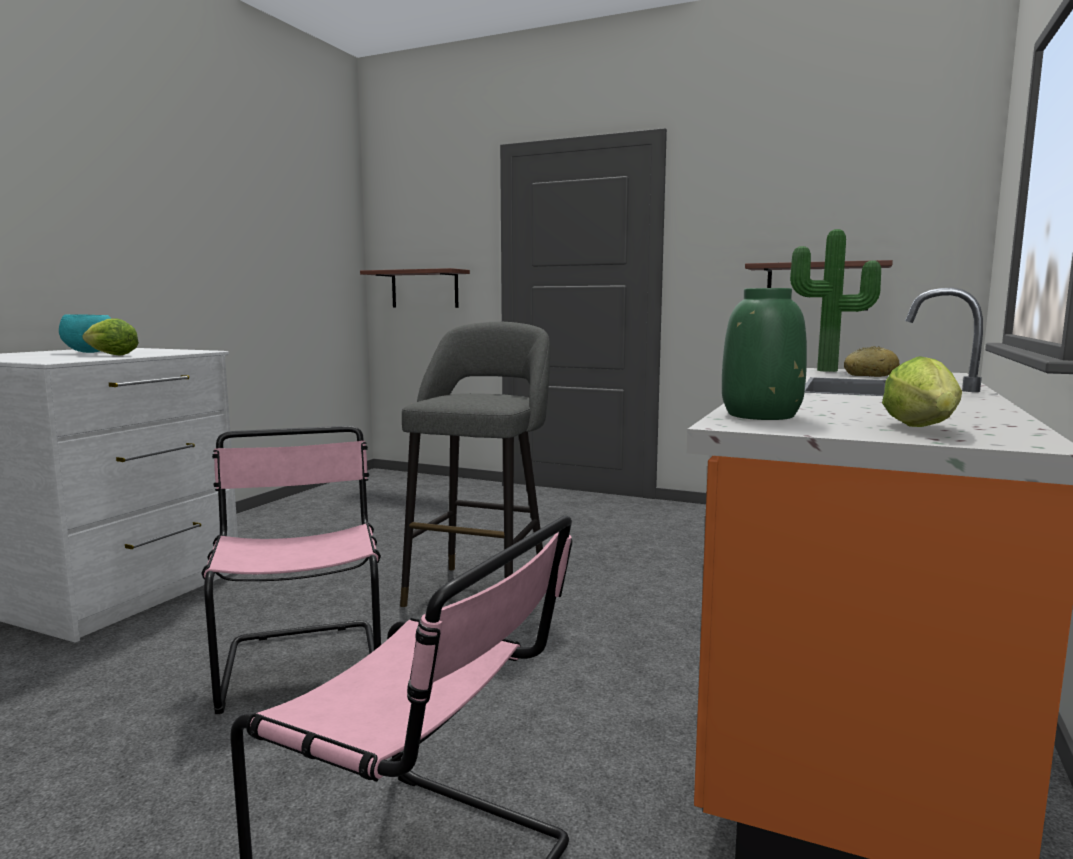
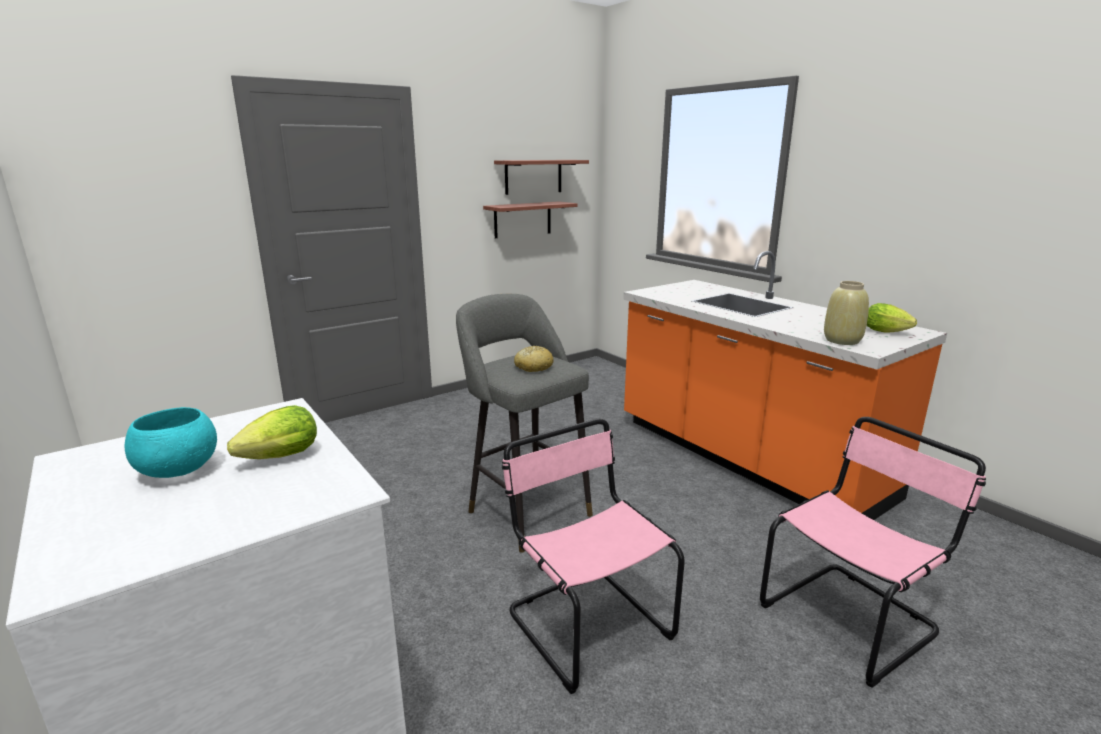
camera: 60 degrees left, 10 degrees up
pink chair [202,426,381,714] -> pink chair turned 45 degrees clockwise [502,419,685,694]
shelf [360,268,470,308] -> shelf moved to [494,160,589,195]
green vase [722,288,807,420] -> beige vase [824,281,869,345]
potted plant [790,229,881,372] -> none
bread [844,346,900,377] -> bread moved to [514,346,554,372]

